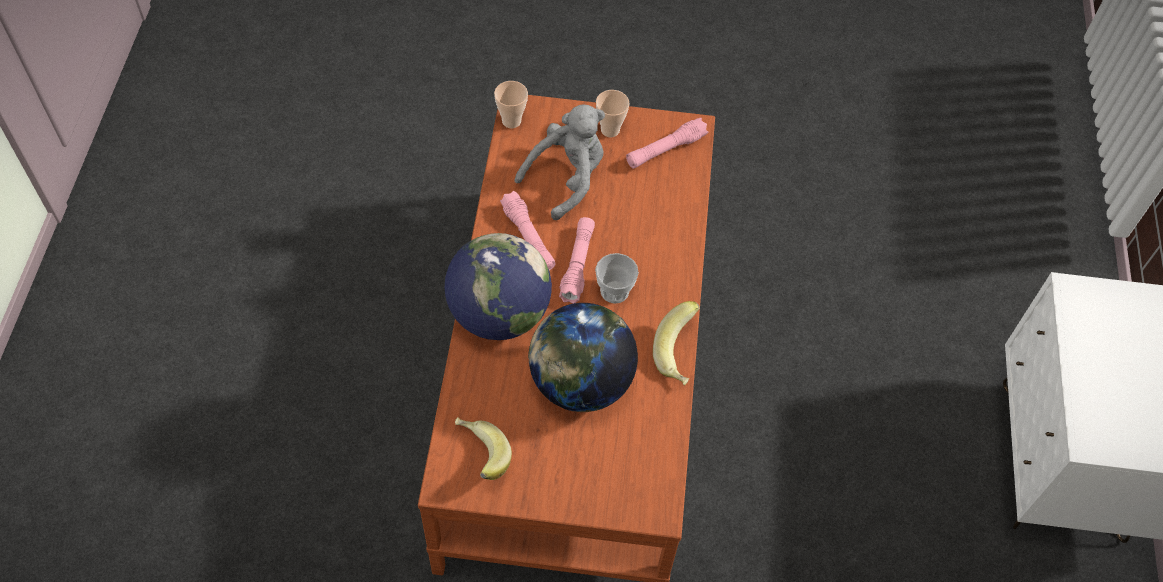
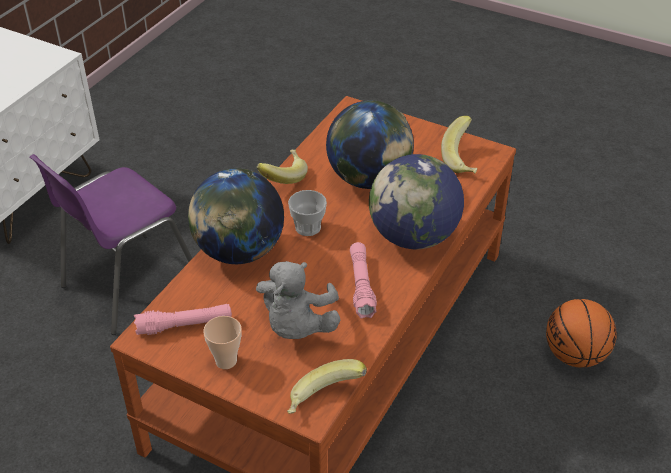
camera: 155 degrees left, 15 degrees down
cup [494,81,528,128] -> banana [287,359,367,414]
grey plush toy [514,104,605,220] -> grey plush toy turned 60 degrees counterclockwise [256,261,340,339]
pink flashlight [559,217,595,304] -> none
none -> purple chair [30,154,192,335]
none -> globe [188,168,284,264]
none -> basketball [546,299,617,368]

